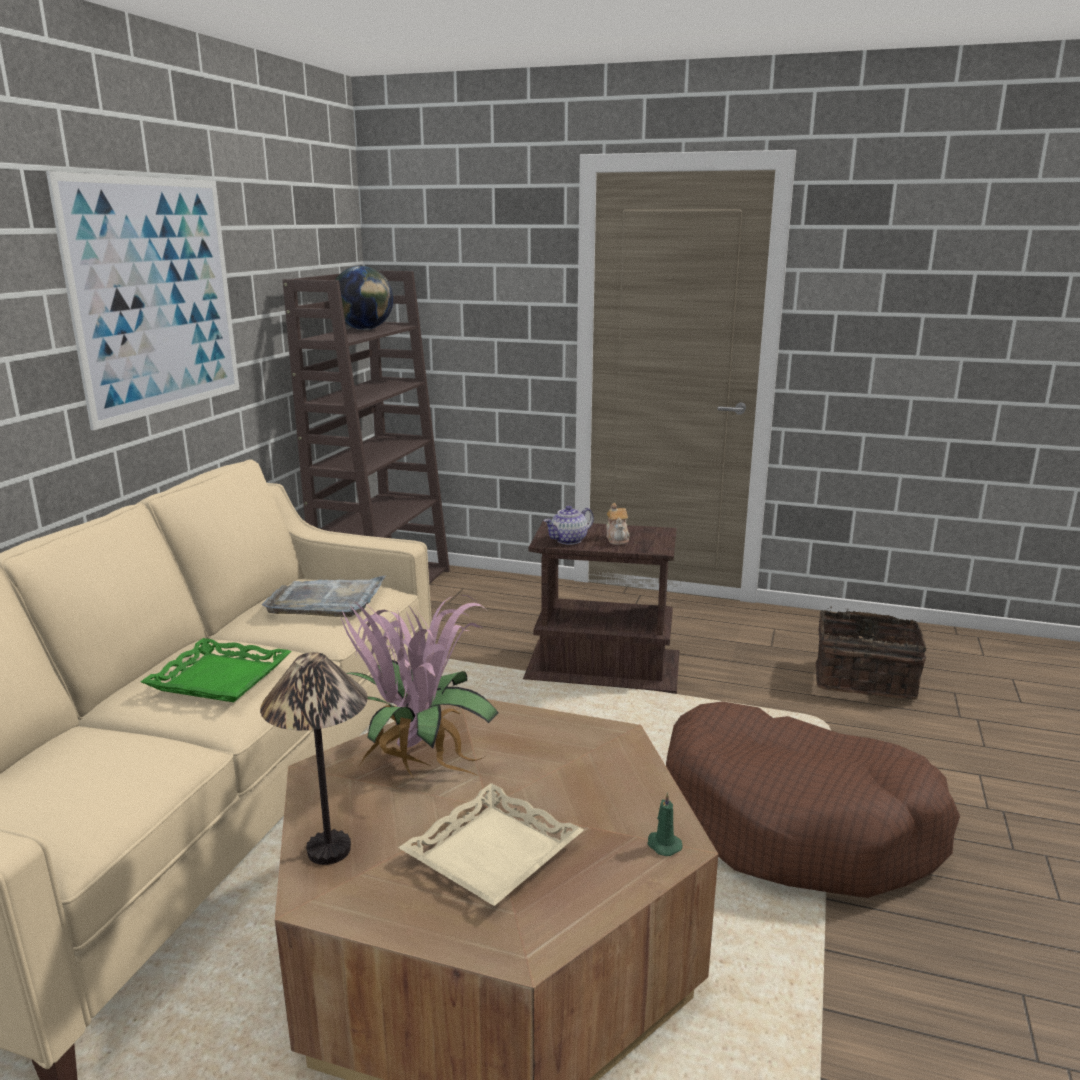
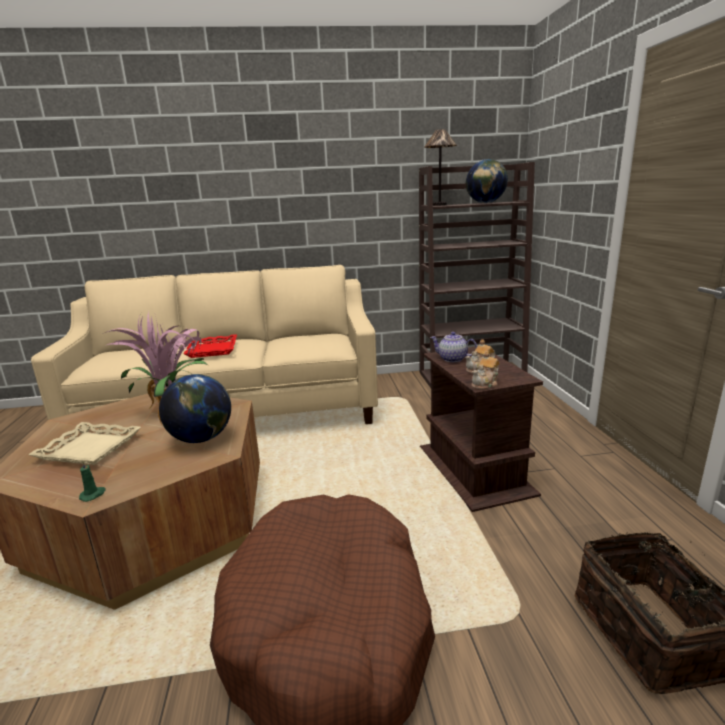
camera: 65 degrees right, 0 degrees up
picture [46,171,239,430] -> none
green tray [141,638,291,702] -> red tray [183,334,237,358]
table lamp [260,652,368,865] -> table lamp moved to [424,129,457,206]
grey tray [262,575,387,617] -> none
none -> globe [159,374,231,443]
none -> teapot [471,351,500,390]

